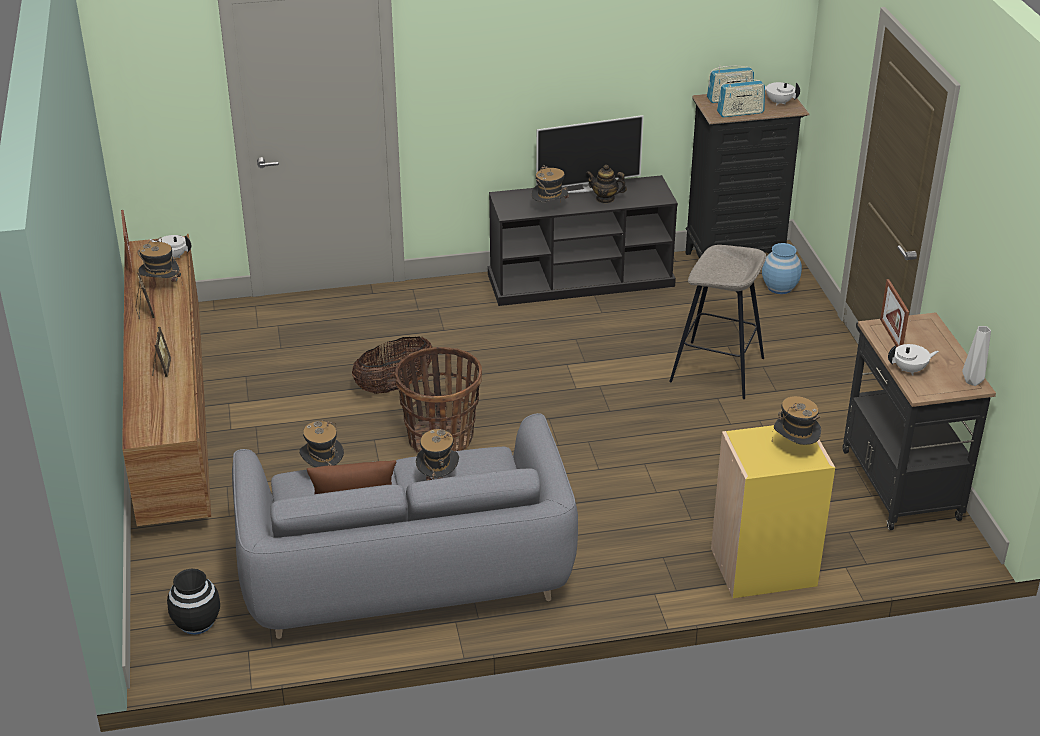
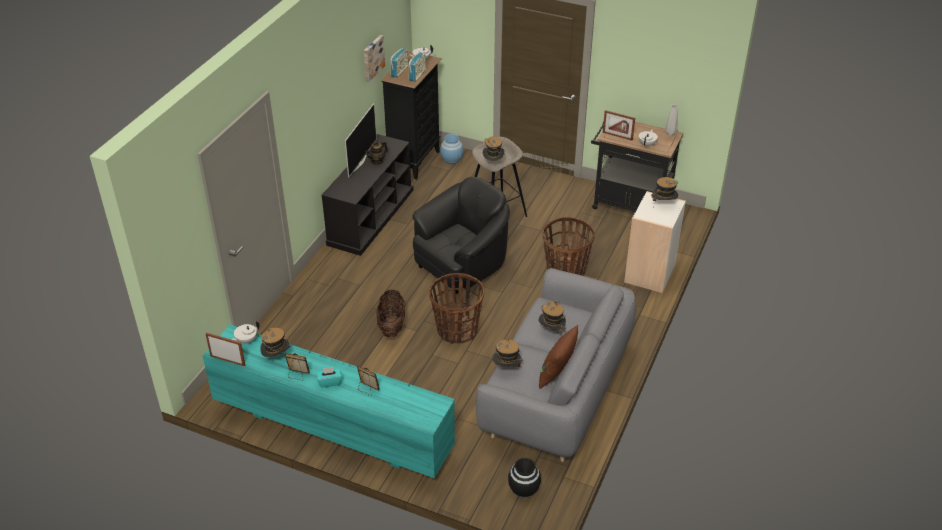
camera: 55 degrees left, 5 degrees up
brown cabinet [122,234,211,526] -> turquoise cabinet [202,324,455,478]
hat [532,164,569,202] -> hat moved to [483,137,505,161]
yellow bookcase [711,425,835,598] -> white bookcase [624,191,686,293]
none -> turquoise tissue box [317,367,342,387]
none -> picture [364,35,385,82]
none -> black armchair [412,177,510,294]
none -> basket [542,217,595,276]

